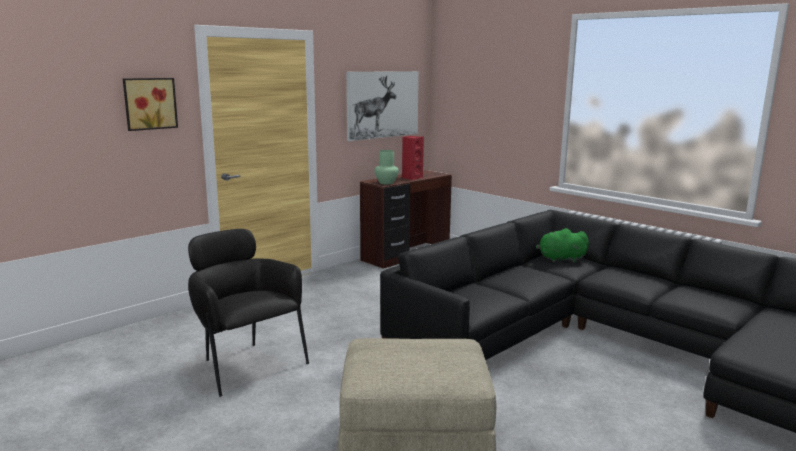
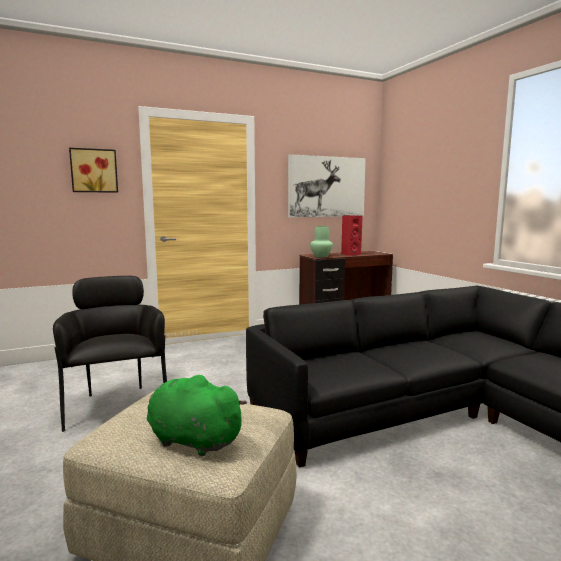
camera: 20 degrees right, 5 degrees down
green plush toy [536,228,589,263] -> green plush toy moved to [147,375,247,456]

